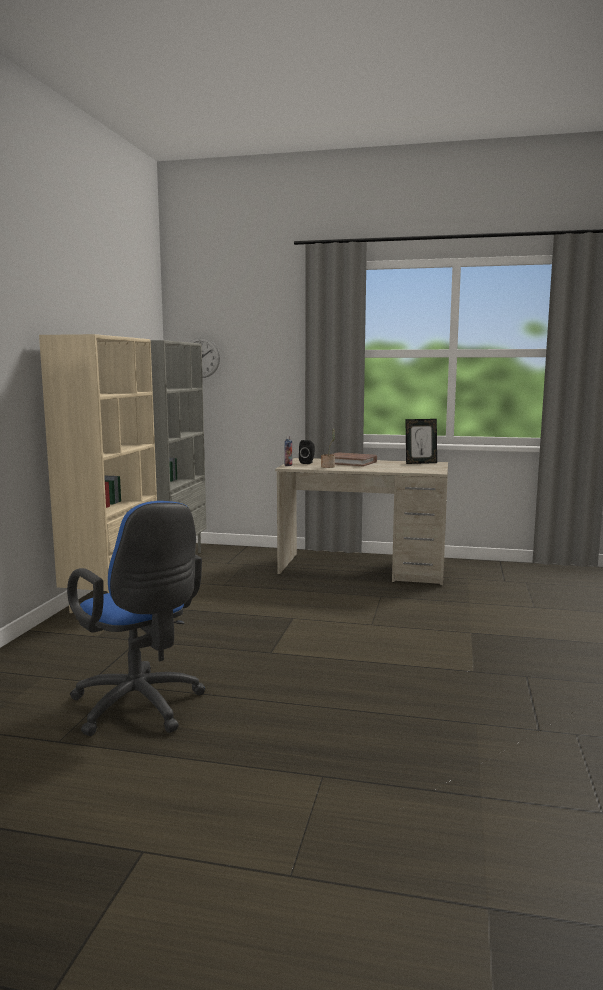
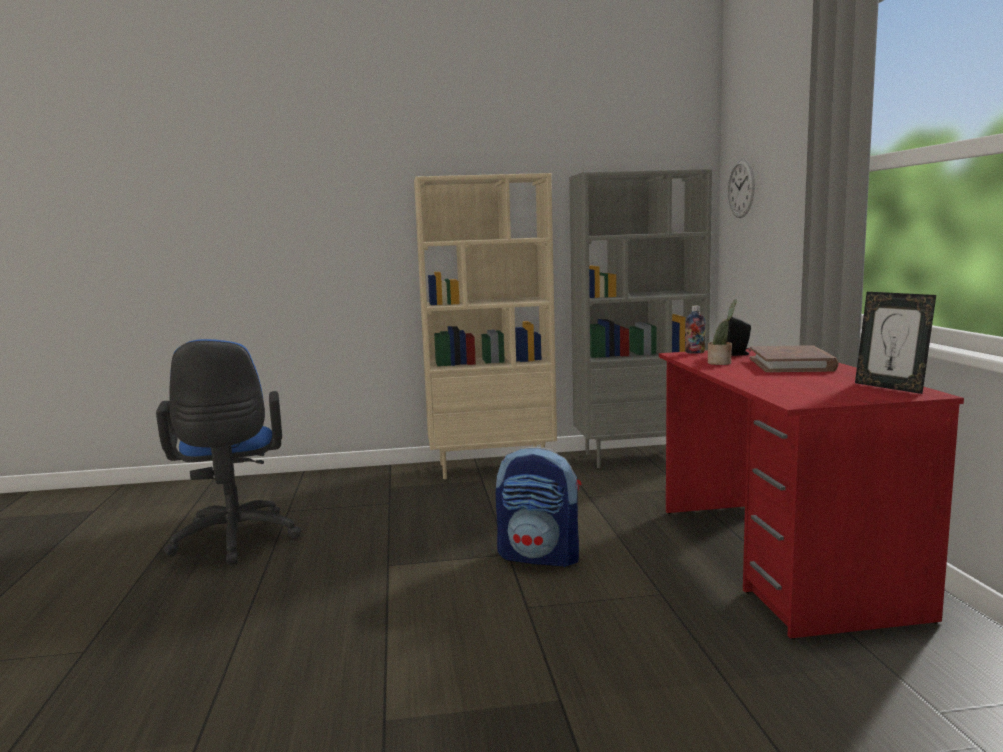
camera: 70 degrees right, 0 degrees up
blue office chair [67,501,206,736] -> blue office chair turned 45 degrees counterclockwise [156,339,302,565]
beige desk [275,458,448,586] -> red desk [659,348,964,639]
none -> backpack [496,447,581,567]

